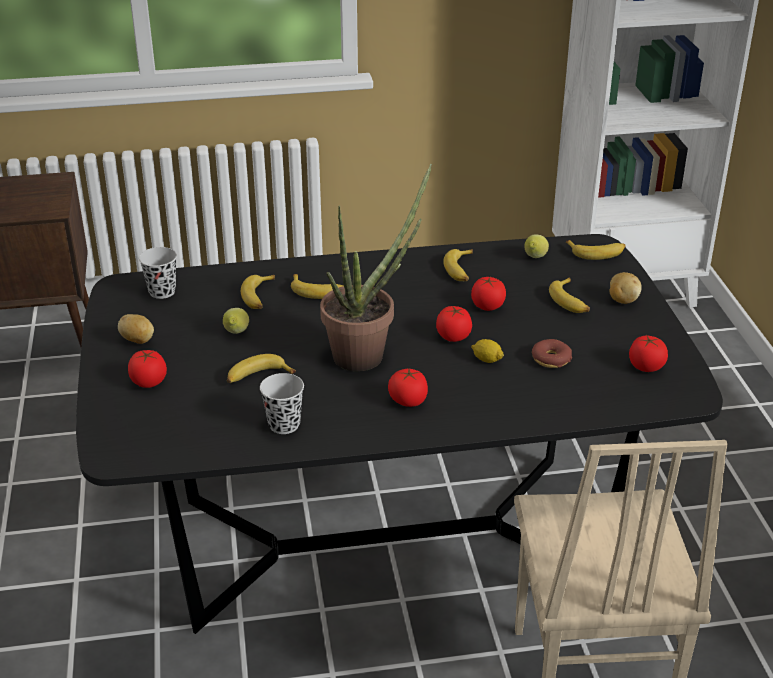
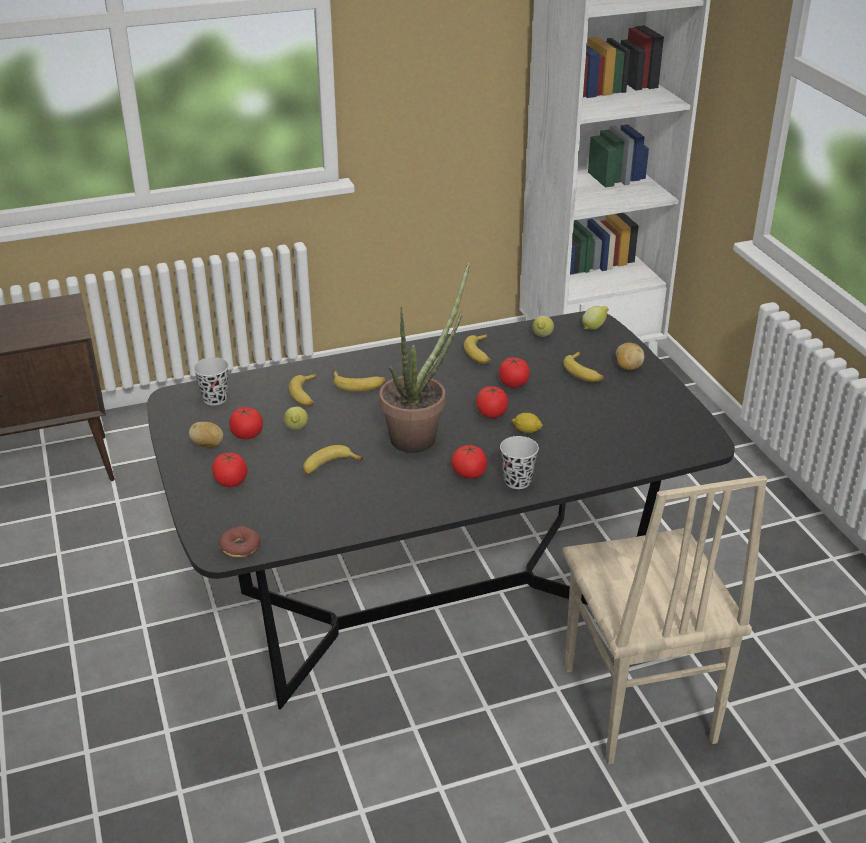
camera: 10 degrees left, 0 degrees up
black cup [260,373,304,434] -> black cup moved to [500,436,539,489]
donut [532,339,572,368] -> donut moved to [219,526,261,558]
banana [566,240,626,260] -> lemon [582,306,609,330]
tomato [629,336,668,372] -> tomato moved to [229,407,263,439]

